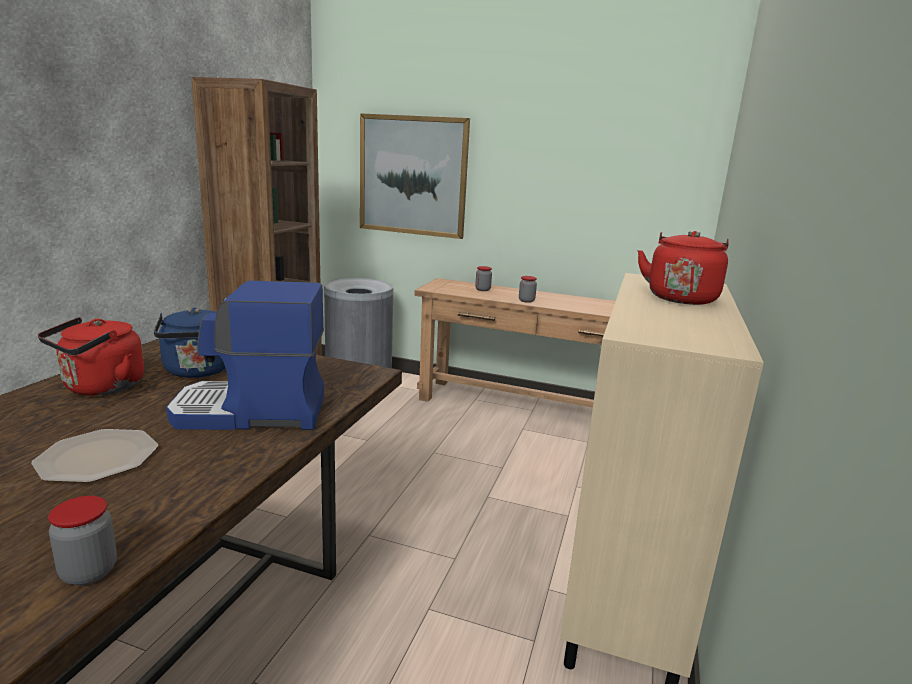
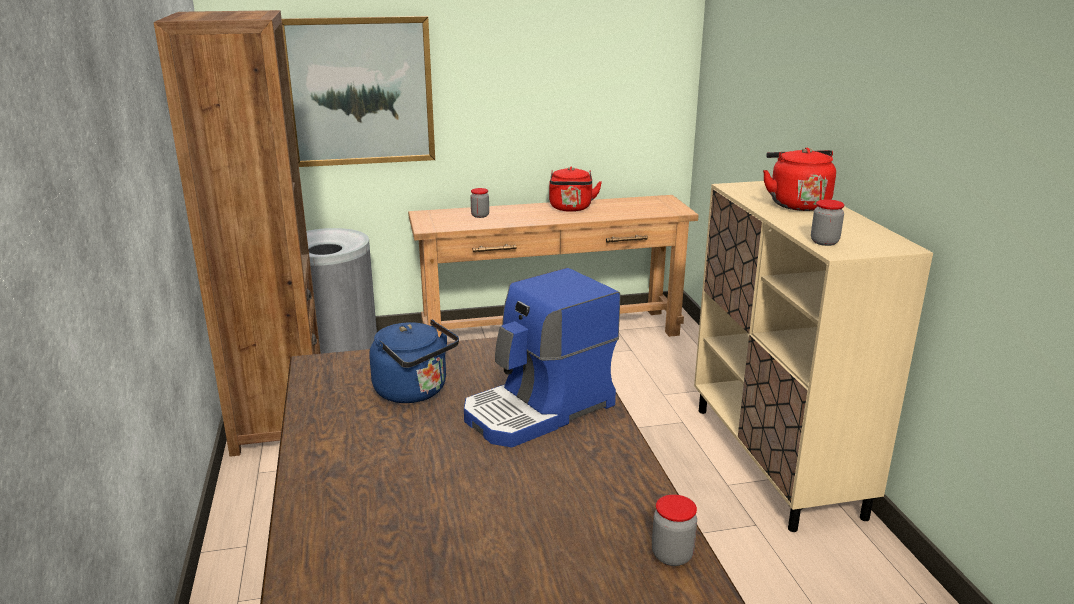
camera: 30 degrees left, 5 degrees up
plate [31,429,158,483] -> none
red kettle [38,317,144,396] -> red kettle moved to [549,167,602,212]
jar [519,276,537,303] -> jar moved to [811,199,844,246]

